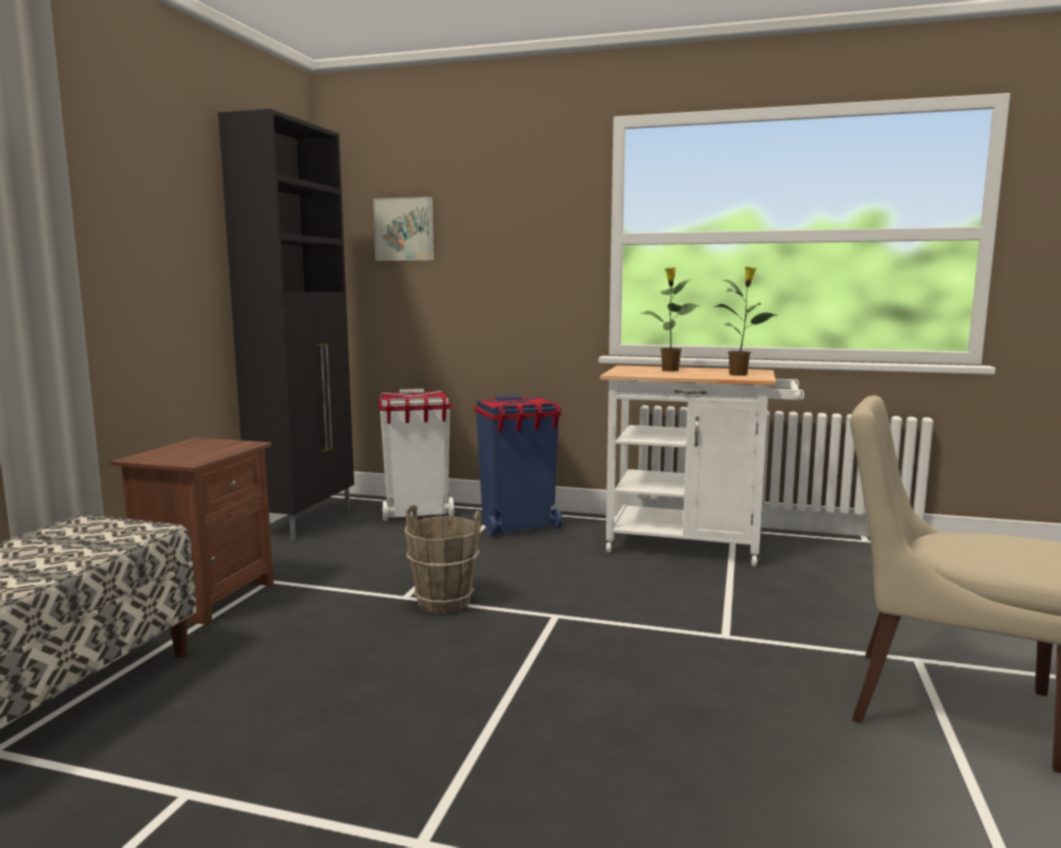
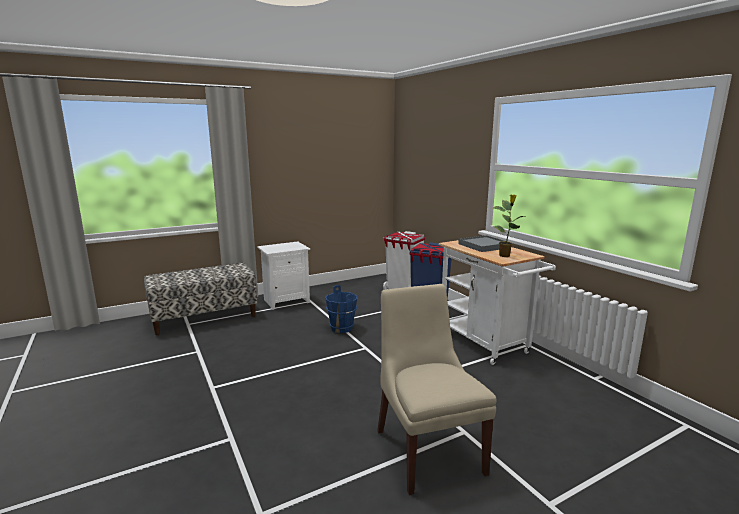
camera: 45 degrees right, 5 degrees up
brown nightstand [110,438,274,626] -> white nightstand [257,242,310,310]
black cabinet [218,109,354,540] -> none
picture [373,197,434,261] -> none
brown bucket [404,505,481,614] -> blue bucket [325,285,357,333]
potted plant [641,267,701,372] -> grey tray [458,235,508,252]

